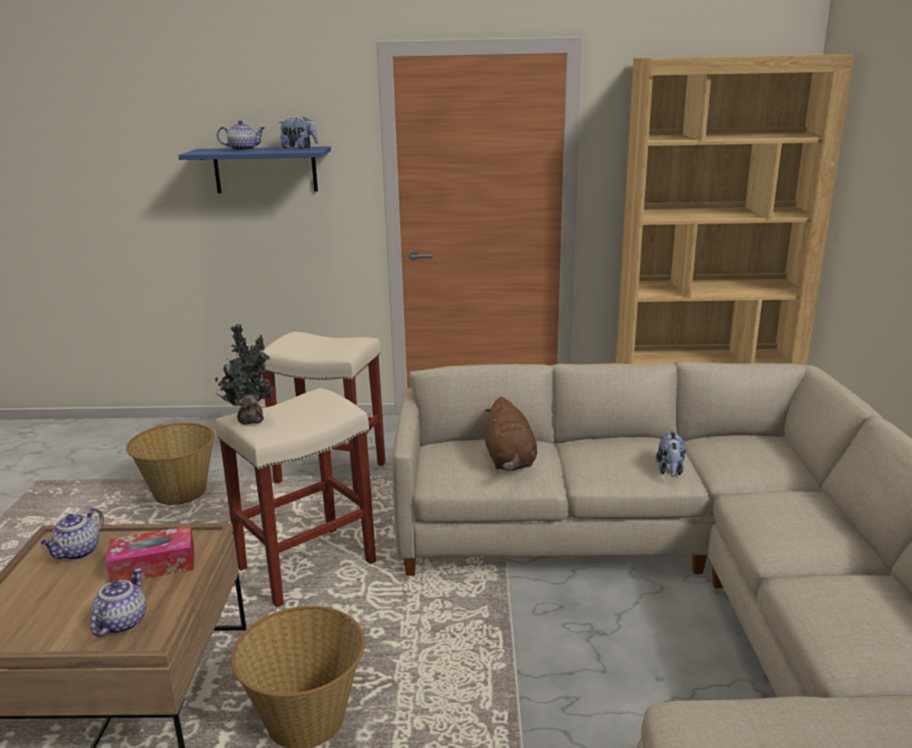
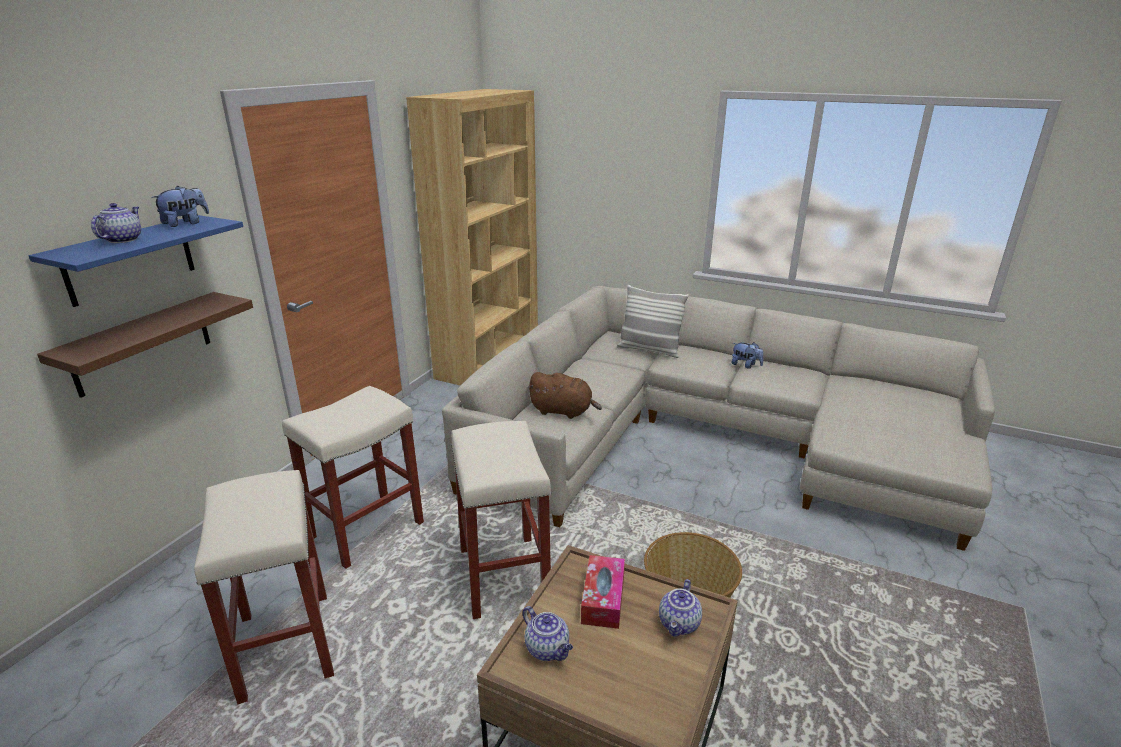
camera: 65 degrees left, 5 degrees up
teapot [90,568,146,637] -> teapot turned 105 degrees counterclockwise [659,579,702,636]
basket [126,423,215,505] -> beige stool [194,470,334,704]
potted plant [215,324,274,425] -> none
plush toy [656,430,686,477] -> plush toy moved to [731,342,763,369]
none -> brown shelf [37,292,253,398]
none -> pillow [617,285,689,358]

